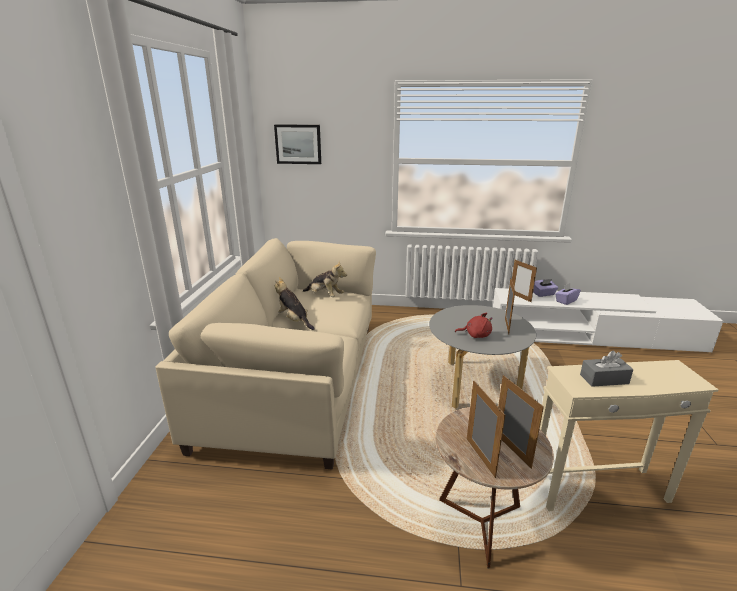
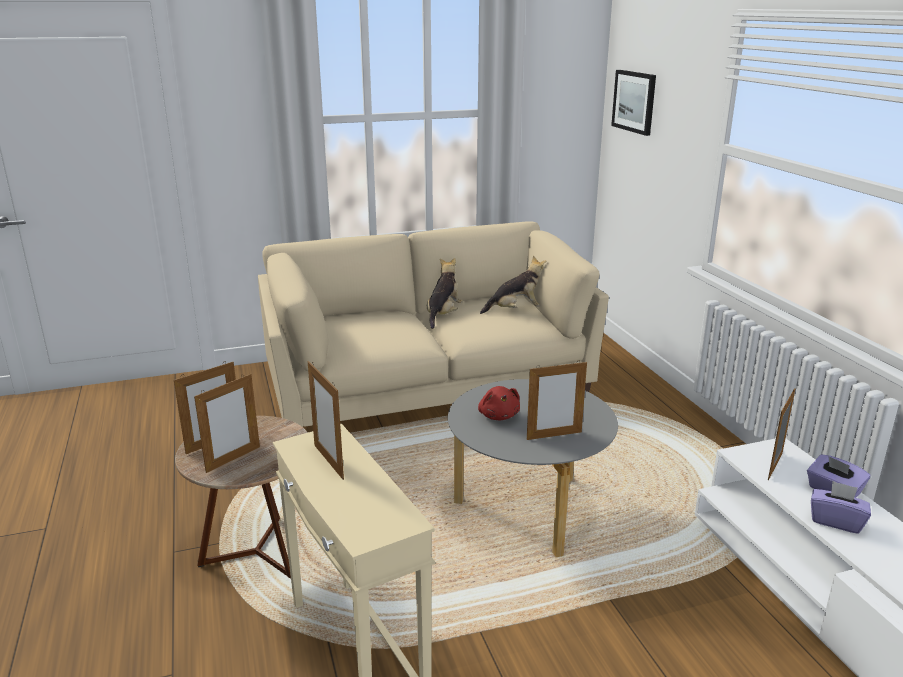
camera: 65 degrees right, 0 degrees up
plush toy [303,260,347,297] -> plush toy turned 105 degrees counterclockwise [480,256,546,314]
grey tissue box [580,351,634,387] -> picture frame [308,361,344,480]

